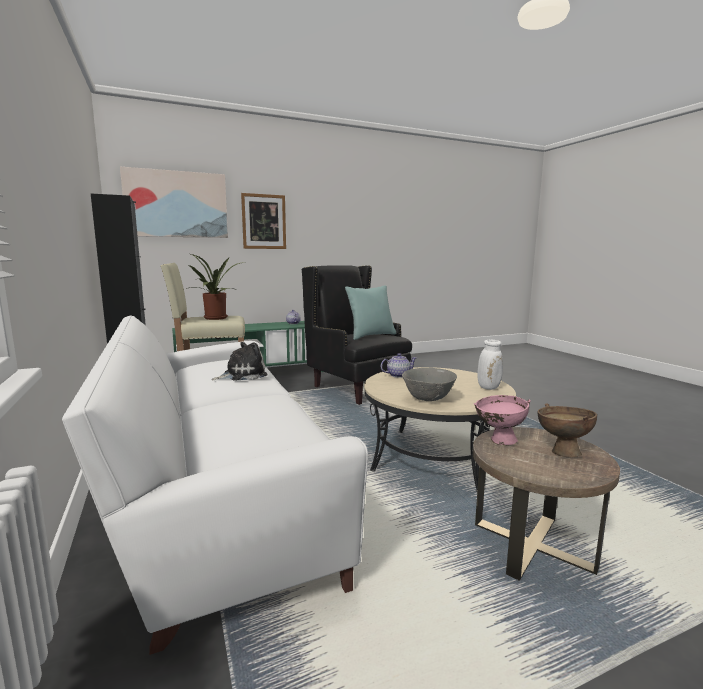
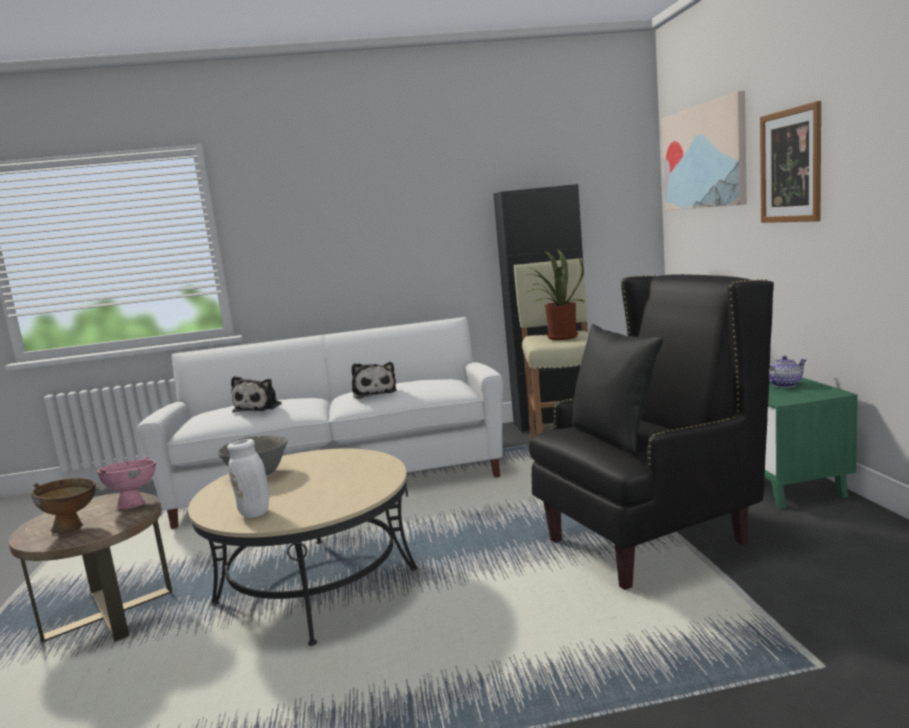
camera: 105 degrees right, 0 degrees up
turquoise pillow [345,285,396,340] -> black pillow [572,324,663,454]
teapot [381,353,416,378] -> none
none -> plush toy [231,376,282,413]

